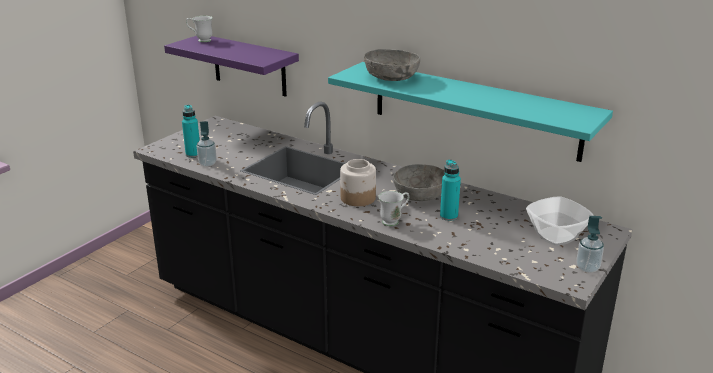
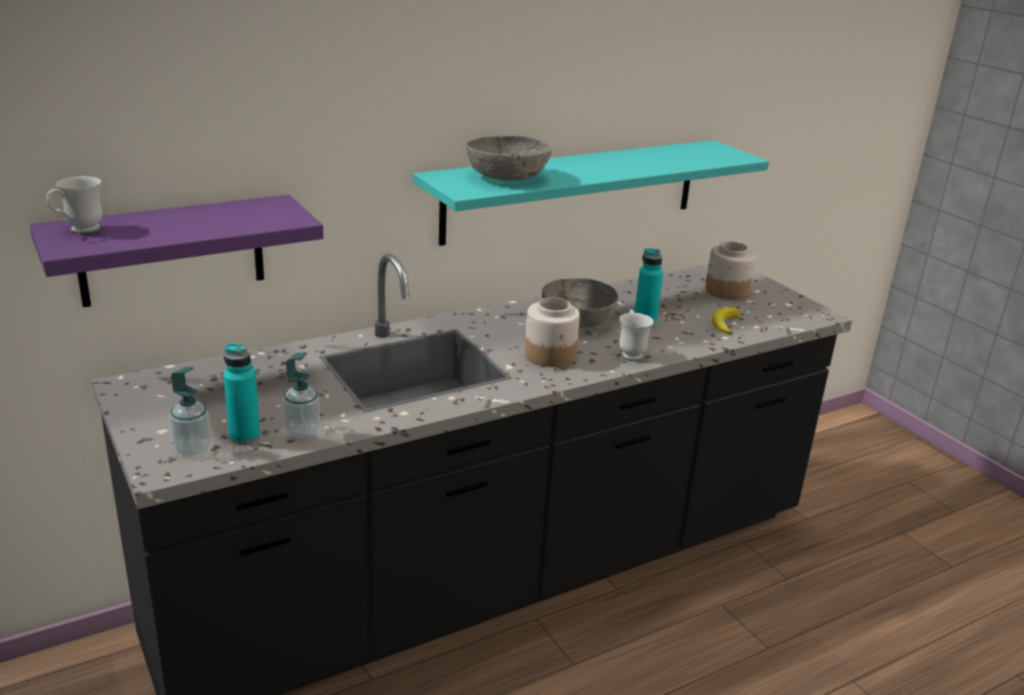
camera: 65 degrees left, 0 degrees up
bowl [526,196,594,246] -> jar [705,242,756,300]
soap dispenser [576,216,604,273] -> soap dispenser moved to [170,367,211,456]
none -> banana [712,308,741,335]

